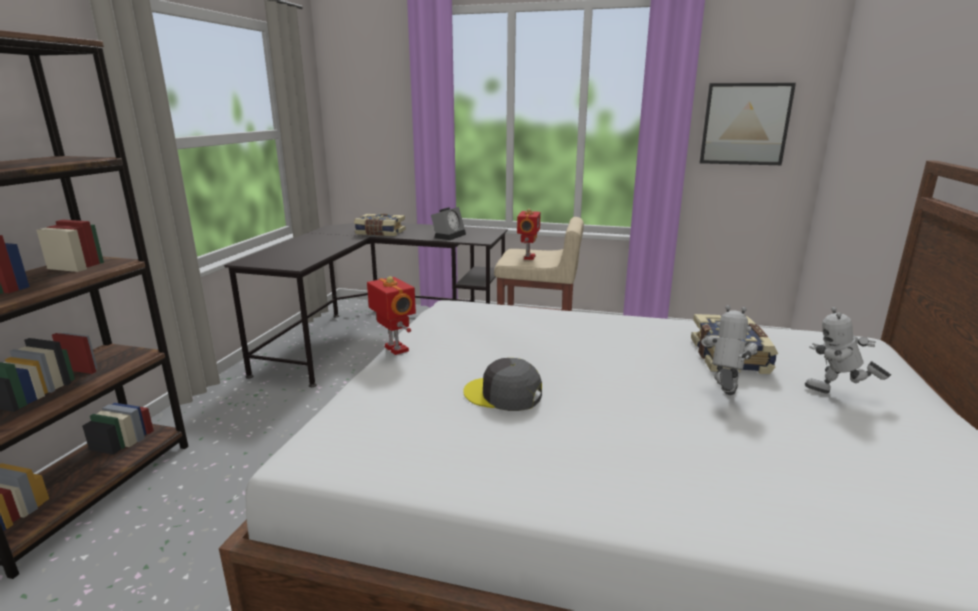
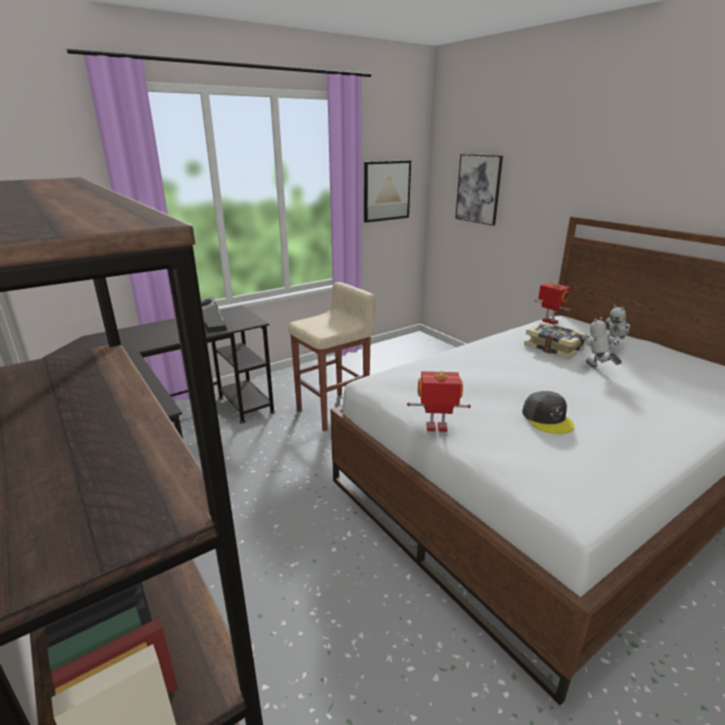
camera: 50 degrees left, 5 degrees up
book [354,214,406,236] -> none
grey cap [463,358,542,411] -> grey cap turned 75 degrees counterclockwise [522,391,574,434]
toy robot [517,209,541,260] -> toy robot moved to [534,282,570,324]
none -> picture [455,154,503,225]

